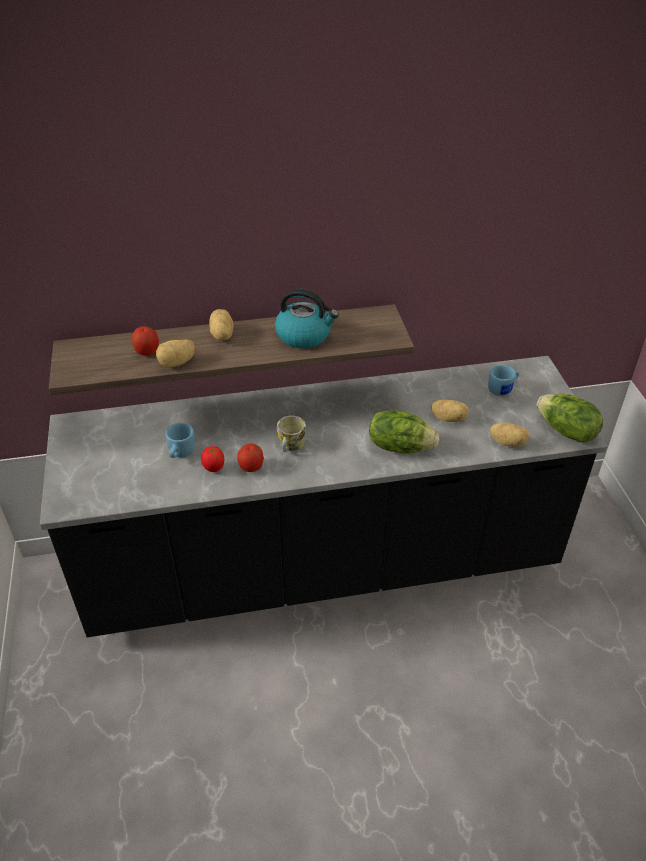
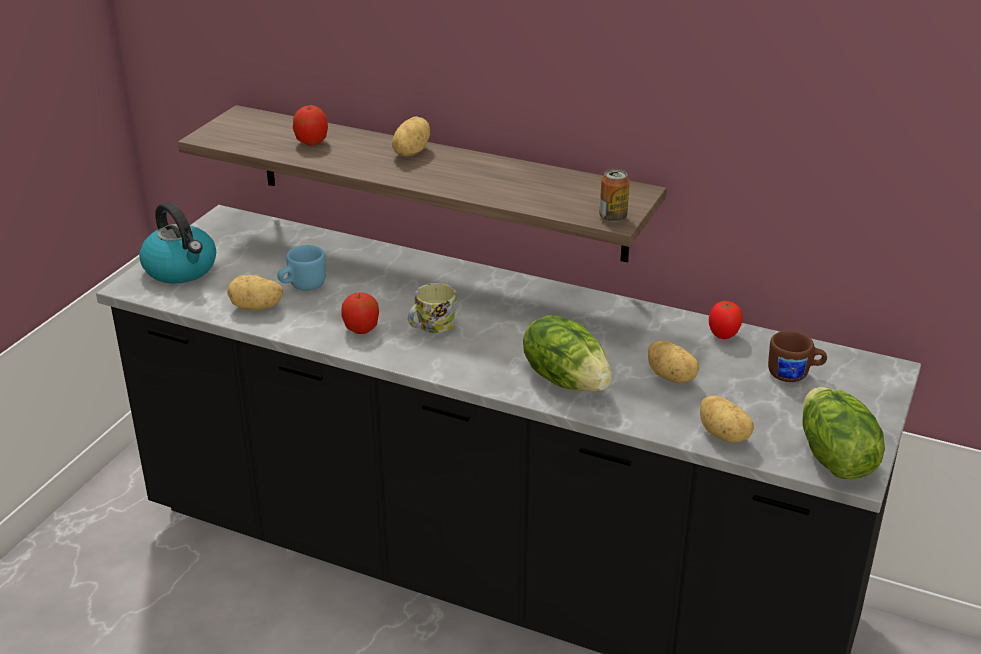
camera: 35 degrees right, 10 degrees down
potato [156,340,195,367] -> potato moved to [227,275,283,310]
tomato [201,446,224,472] -> tomato moved to [709,301,743,339]
kettle [275,288,339,349] -> kettle moved to [139,202,216,283]
blue mug [488,365,519,396] -> brown mug [768,331,827,382]
none -> can [599,169,630,222]

